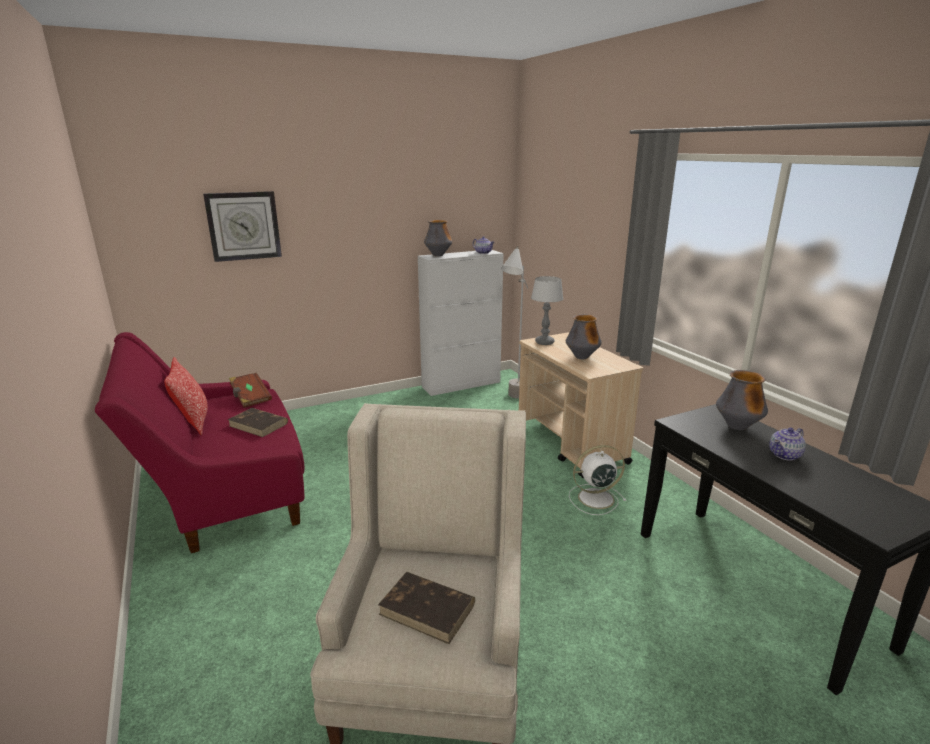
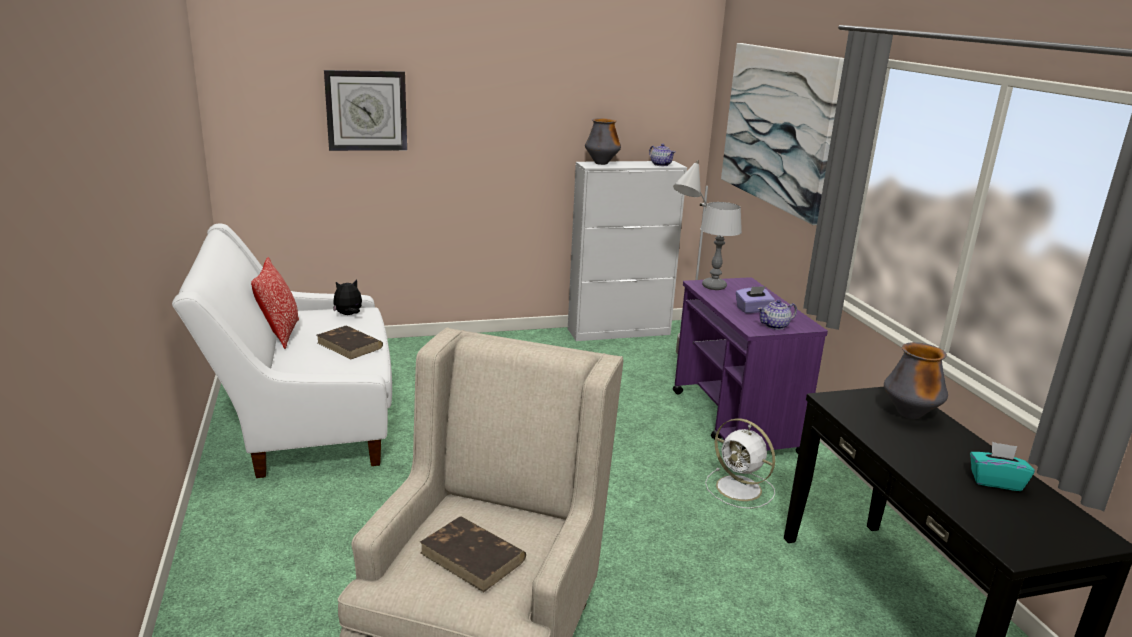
camera: 10 degrees right, 0 degrees up
red sofa [95,332,304,553] -> white sofa [172,224,392,478]
brown book [229,373,272,408] -> plush toy [333,280,362,315]
beige cart [519,333,643,478] -> purple cart [673,277,828,454]
vase [566,314,602,359] -> purple tissue box [736,286,775,313]
white fan [569,445,626,515] -> white fan turned 135 degrees counterclockwise [705,418,775,509]
teapot [769,428,806,461] -> teapot moved to [757,300,797,330]
none -> picture [721,43,844,225]
none -> turquoise tissue box [970,442,1035,491]

